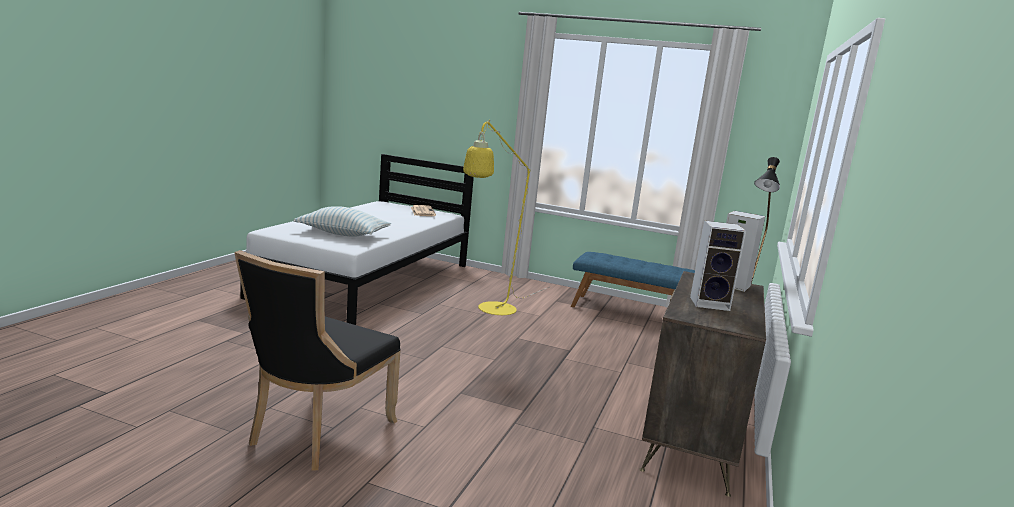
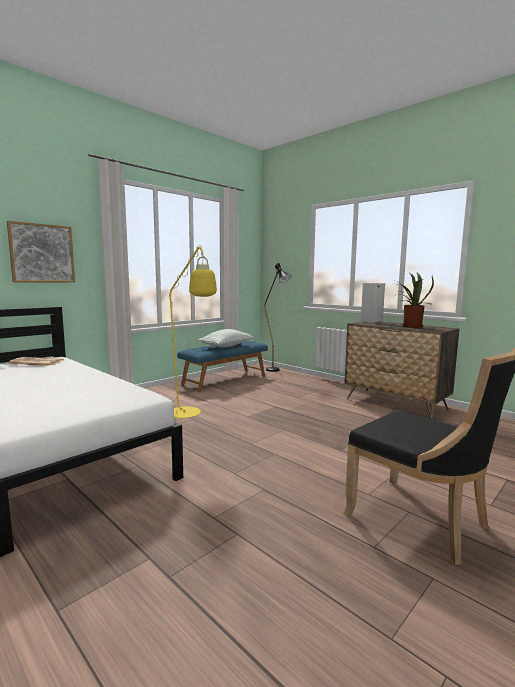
camera: 65 degrees left, 5 degrees down
pillow [294,206,391,237] -> pillow moved to [197,329,254,348]
speaker [690,221,746,311] -> potted plant [397,272,434,328]
none -> picture [7,221,75,282]

